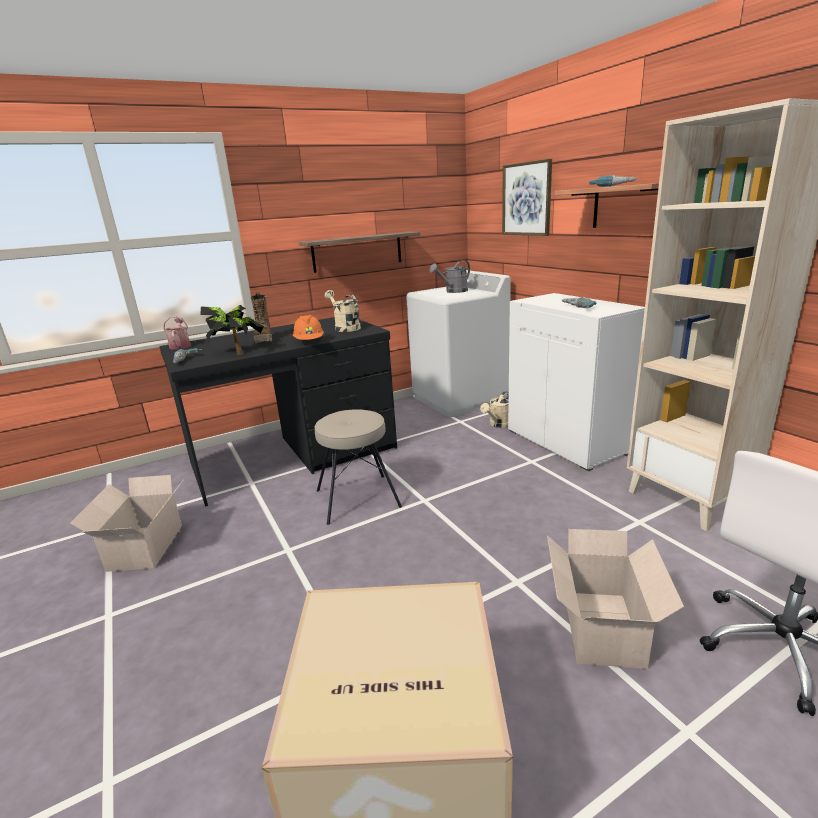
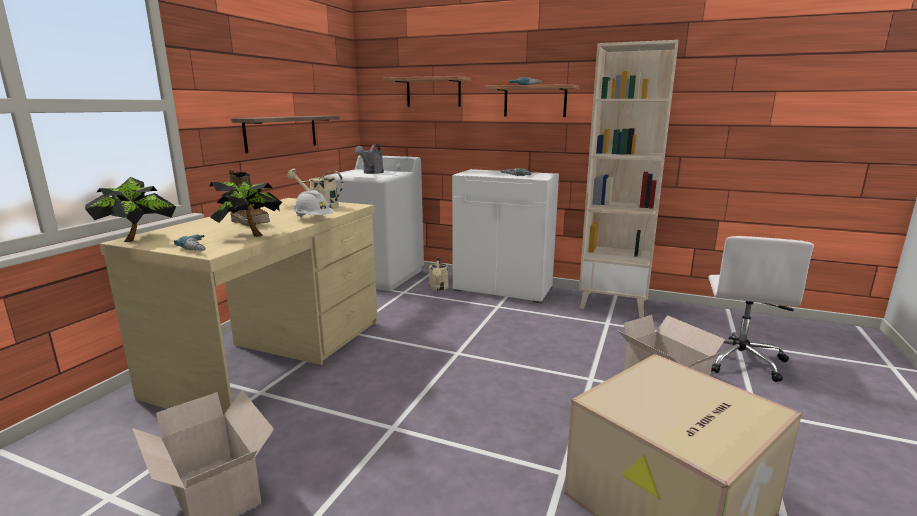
camera: 40 degrees left, 5 degrees down
black desk [160,317,397,506] -> beige desk [100,198,377,415]
watering can [163,316,191,349] -> potted plant [85,177,176,242]
orange hard hat [293,315,324,340] -> white hard hat [294,190,334,217]
beige stool [315,409,402,525] -> none
picture [502,159,552,236] -> shelf [383,76,471,107]

